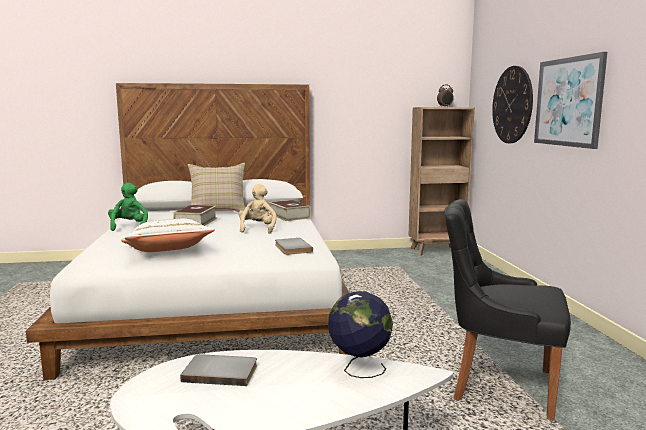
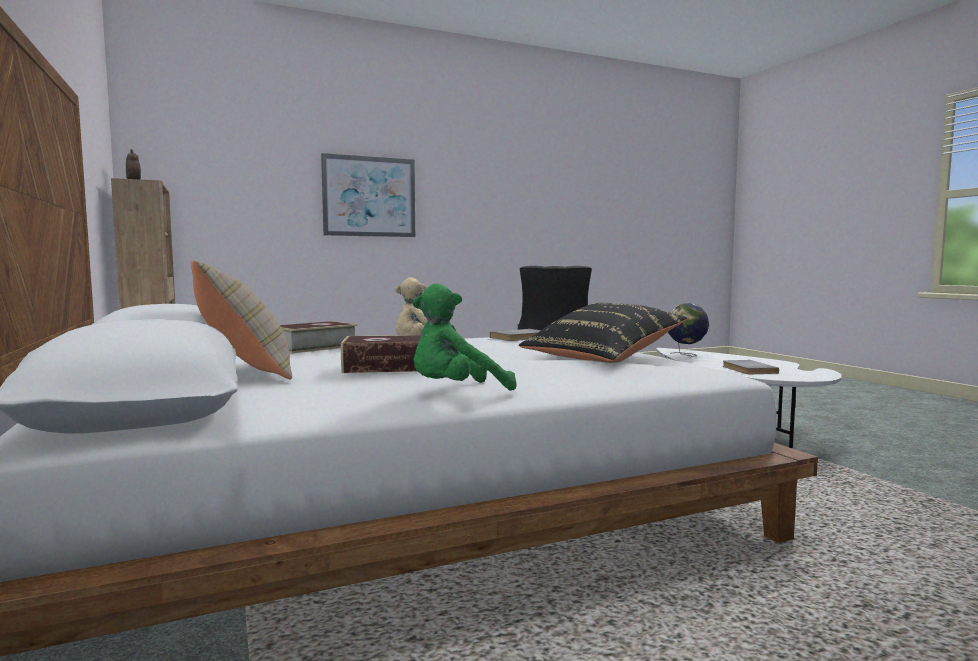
camera: 105 degrees left, 5 degrees down
white pillow [121,219,215,252] -> black pillow [518,303,687,363]
wall clock [492,66,533,143] -> none

